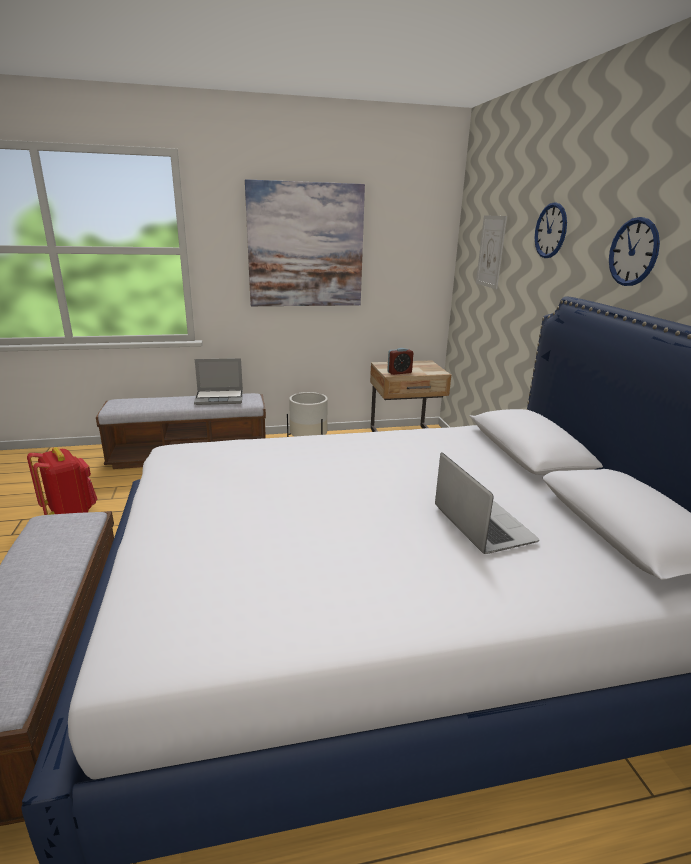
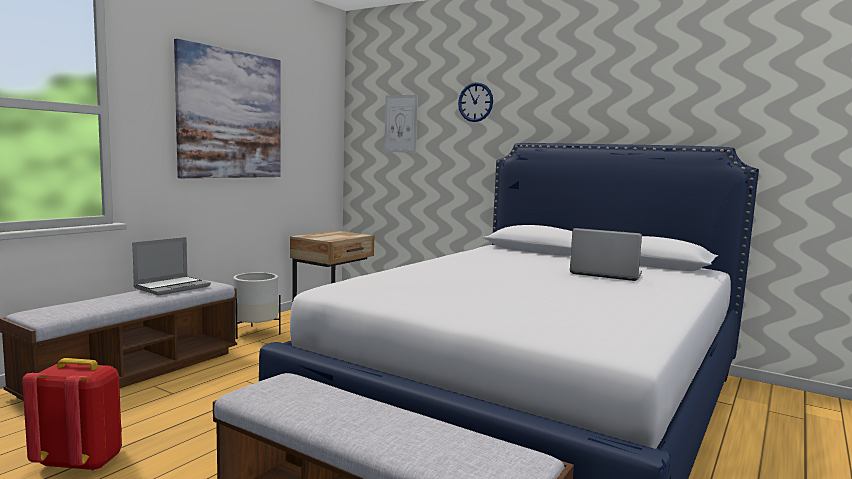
camera: 45 degrees left, 15 degrees down
alarm clock [387,348,413,375] -> none
wall clock [609,217,660,286] -> none

